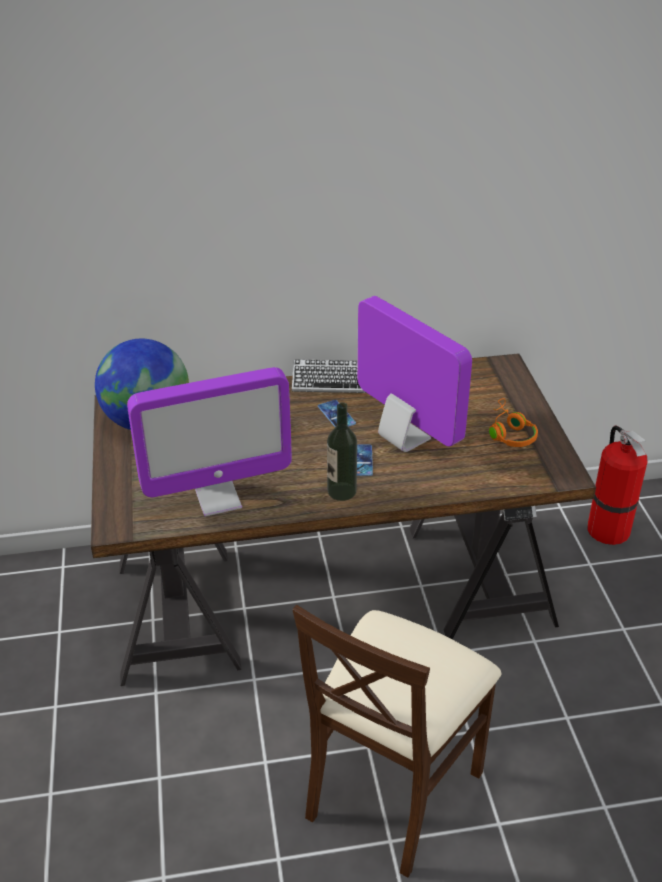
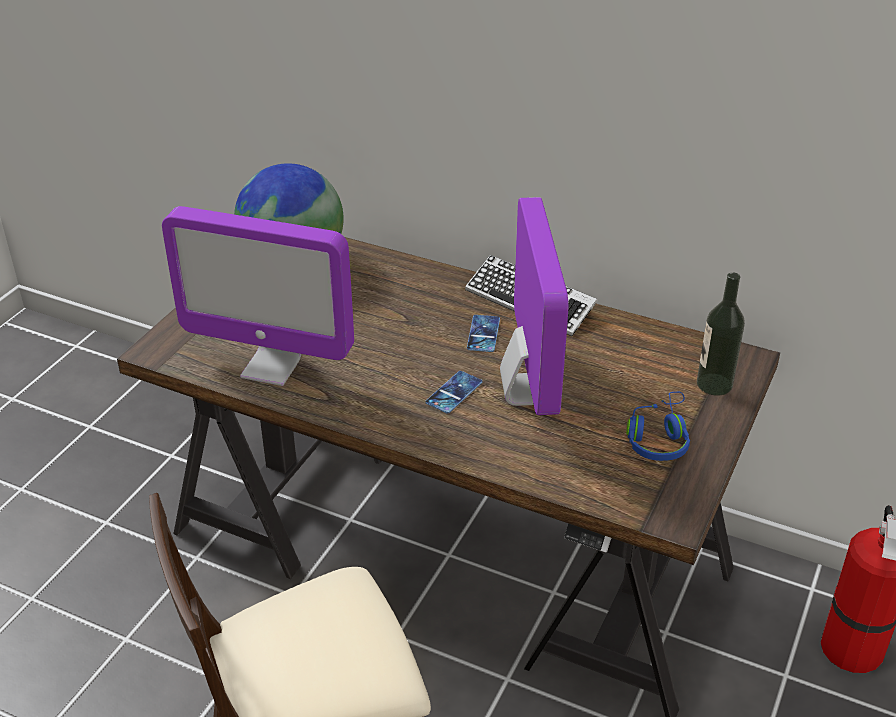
camera: 35 degrees right, 0 degrees up
bottle [327,402,357,501] -> bottle moved to [697,272,745,396]
orange headphones [489,398,538,447] -> blue headphones [626,392,690,461]

